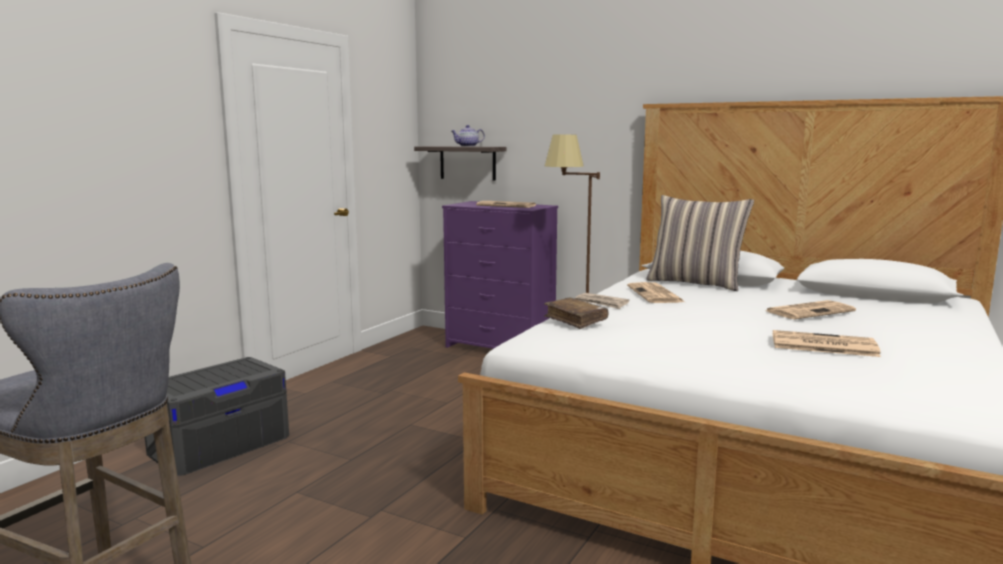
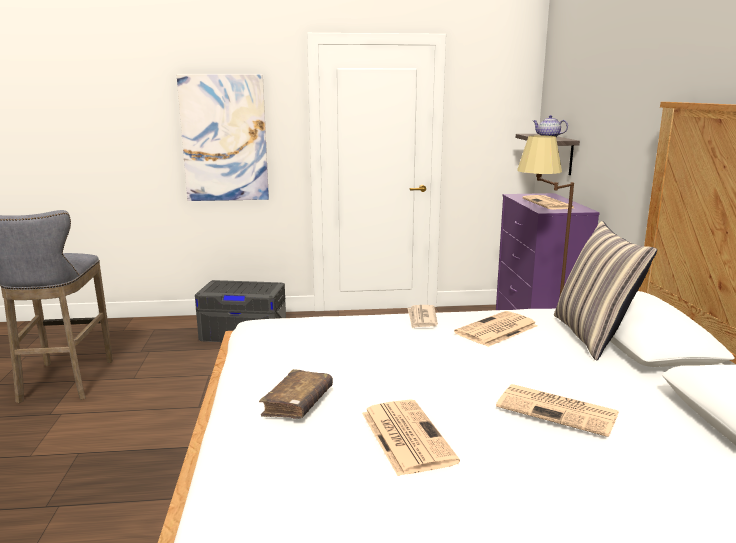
camera: 55 degrees right, 5 degrees up
brown book [544,298,609,329] -> brown book moved to [259,369,333,419]
none -> picture [177,74,269,201]

